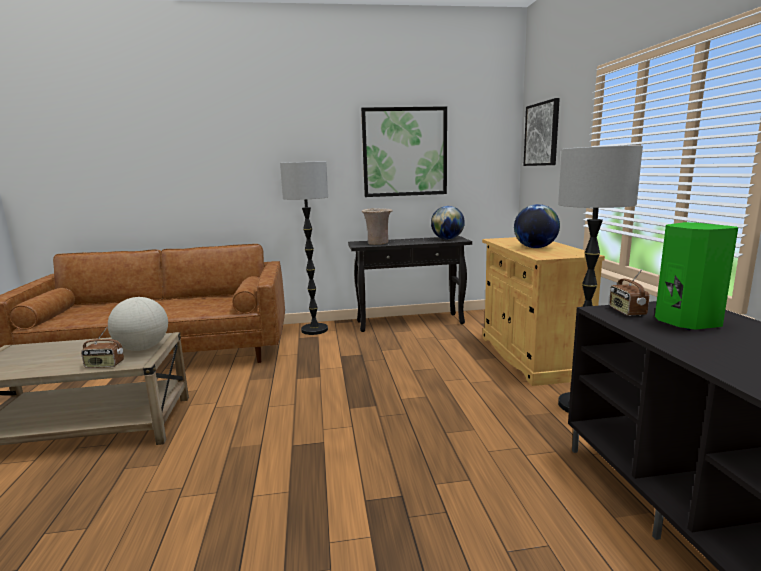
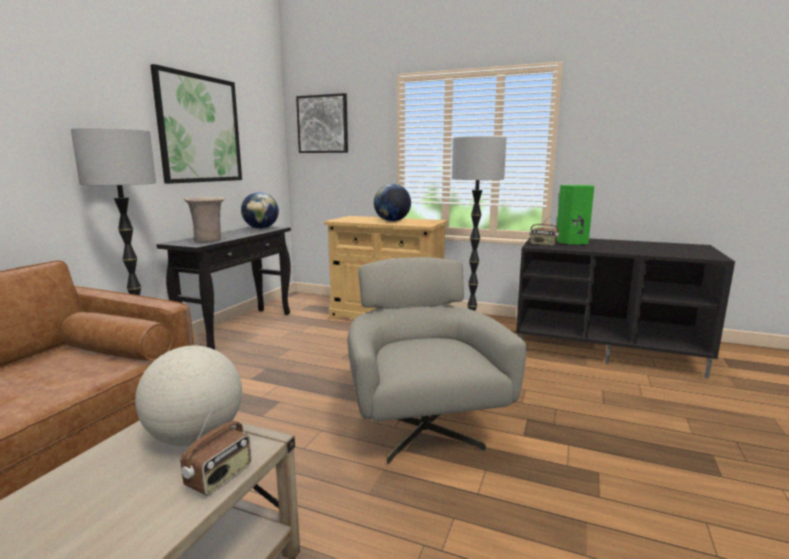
camera: 60 degrees left, 0 degrees up
none -> grey armchair [347,257,527,464]

